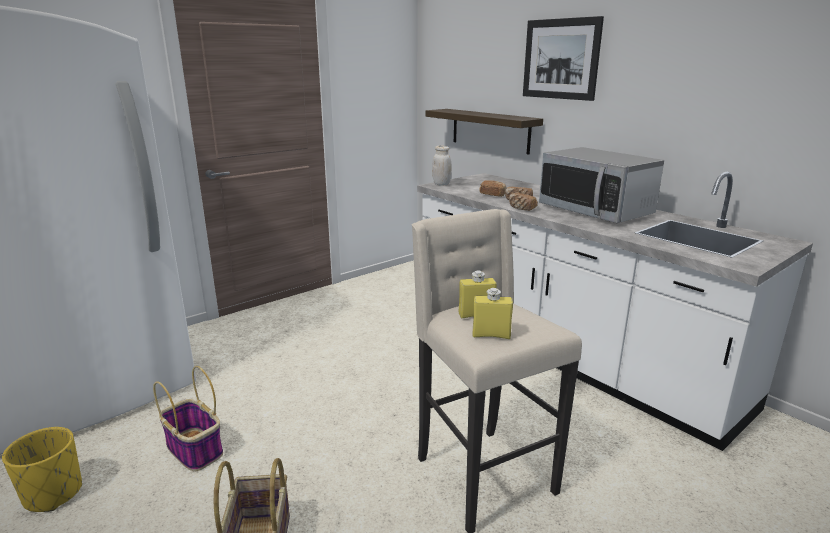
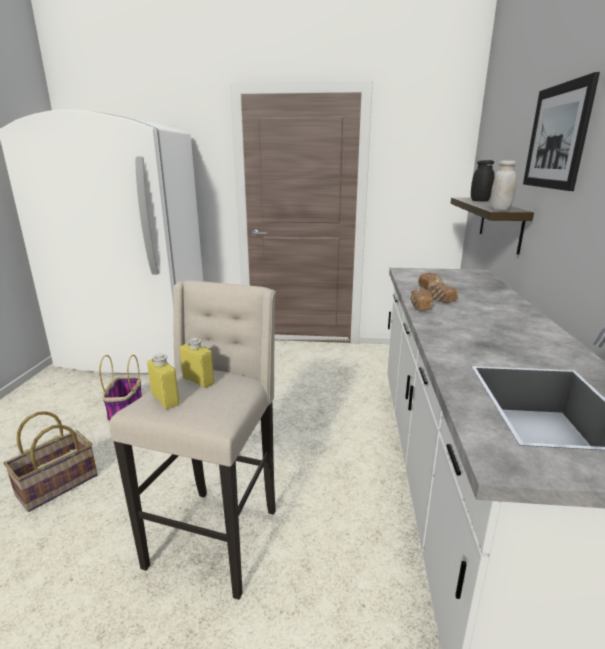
camera: 45 degrees right, 0 degrees up
yellow planter [2,427,82,512] -> none
white jar [432,146,452,185] -> white jar moved to [490,160,517,210]
microwave [539,147,664,223] -> none
none -> black jar [471,160,495,201]

